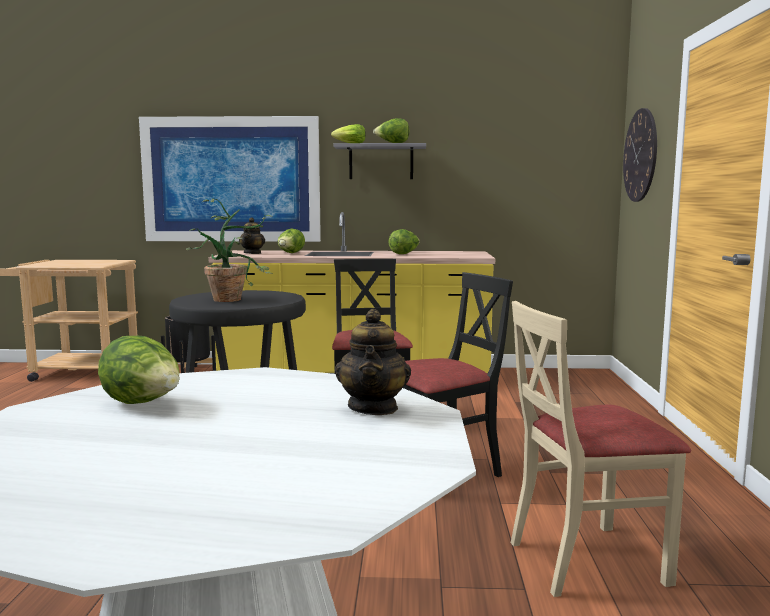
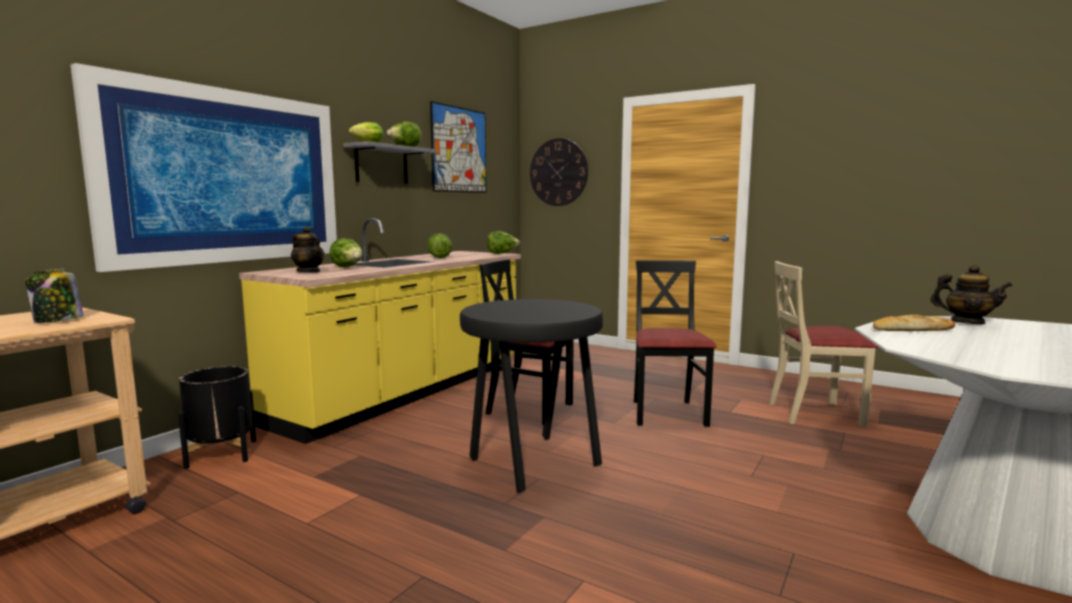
camera: 60 degrees left, 0 degrees up
lettuce [98,336,180,404] -> lettuce moved to [487,231,520,254]
potted plant [186,199,272,302] -> none
beige chair [511,301,691,597] -> beige chair turned 75 degrees clockwise [769,261,878,427]
none -> jar [25,268,84,323]
none -> picture [430,101,486,193]
none -> bread [873,314,955,331]

